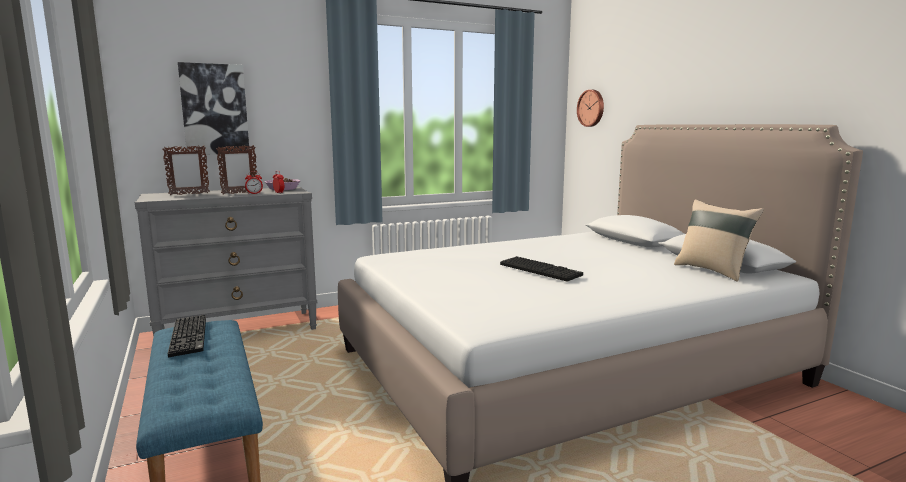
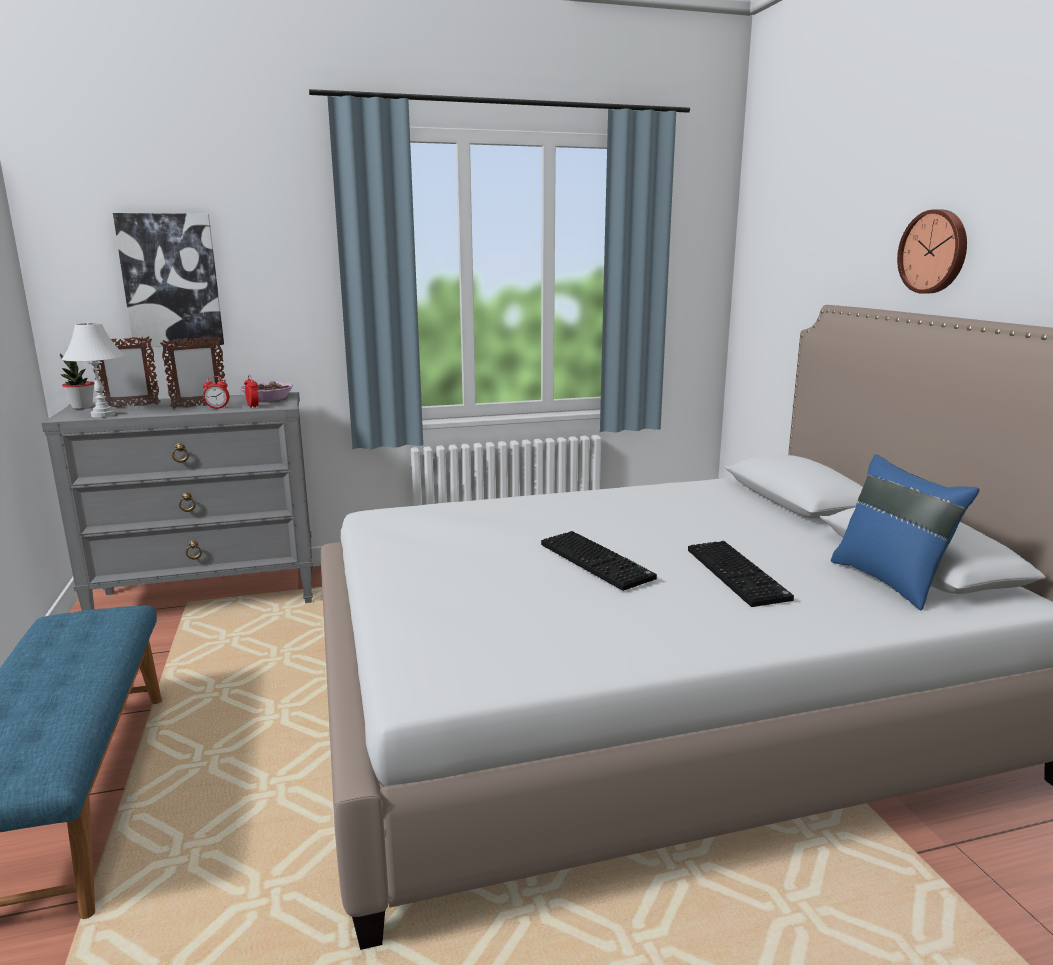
camera: 10 degrees right, 5 degrees up
keyboard [168,315,206,357] -> keyboard moved to [688,541,794,607]
wall clock [577,89,604,127] -> wall clock moved to [897,209,967,294]
beige pillow [674,199,764,282] -> blue pillow [831,454,980,610]
none -> potted plant [60,354,94,409]
none -> white table lamp [62,323,125,418]

